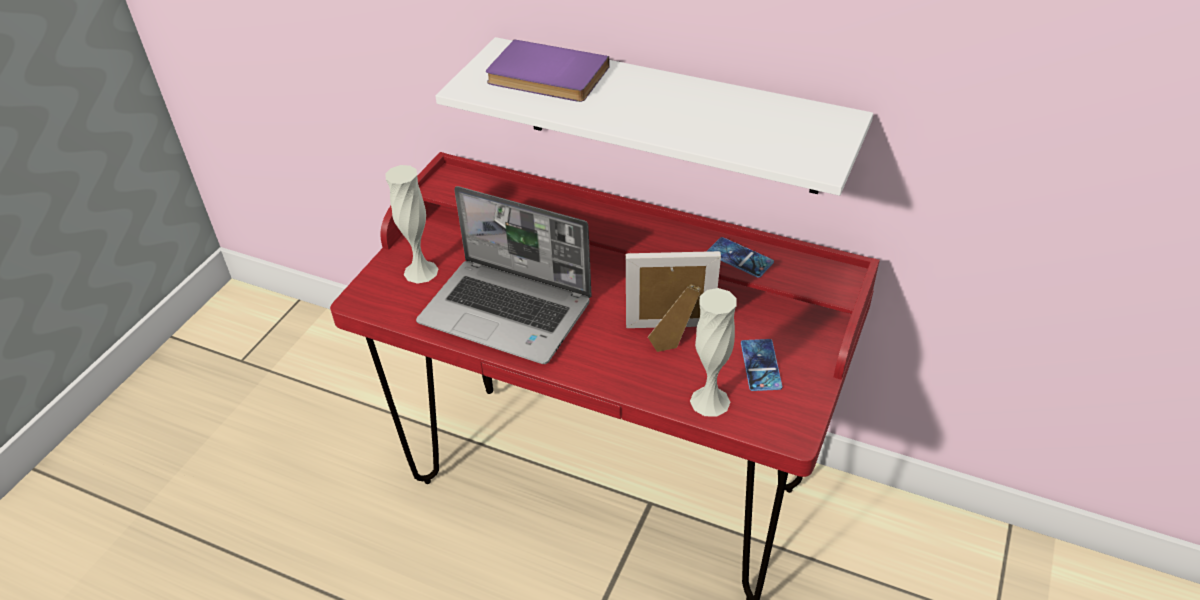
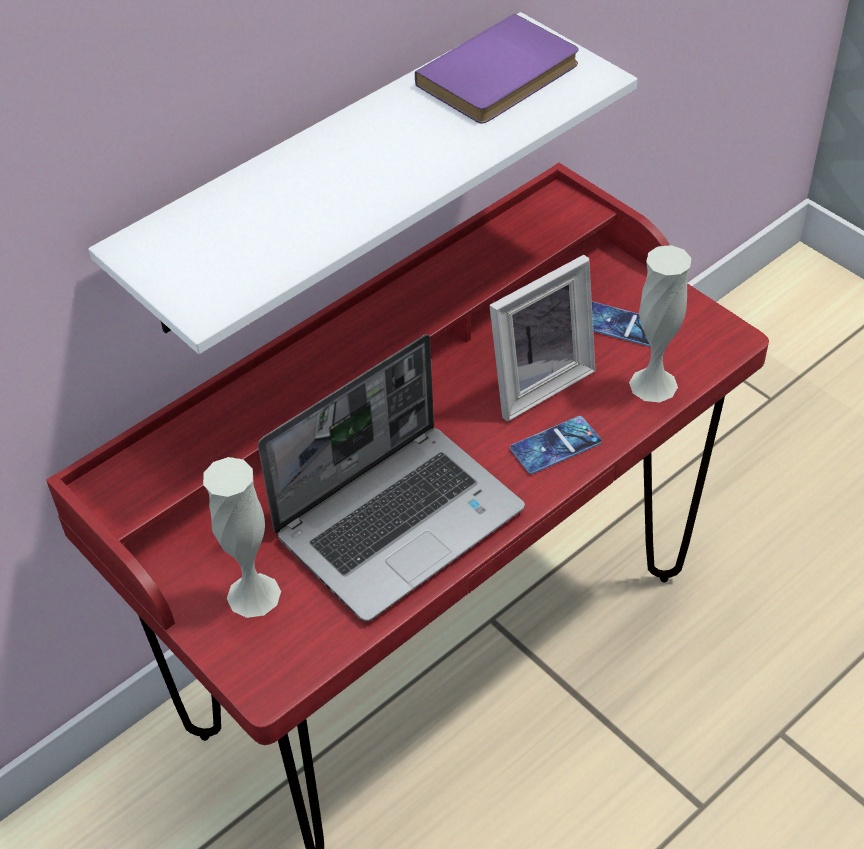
camera: 65 degrees left, 5 degrees up
purple book [486,39,610,102] -> purple book moved to [415,14,579,123]
picture frame [626,251,721,352] -> picture frame turned 150 degrees counterclockwise [489,255,596,421]
phone [706,237,774,278] -> phone moved to [510,416,602,474]

